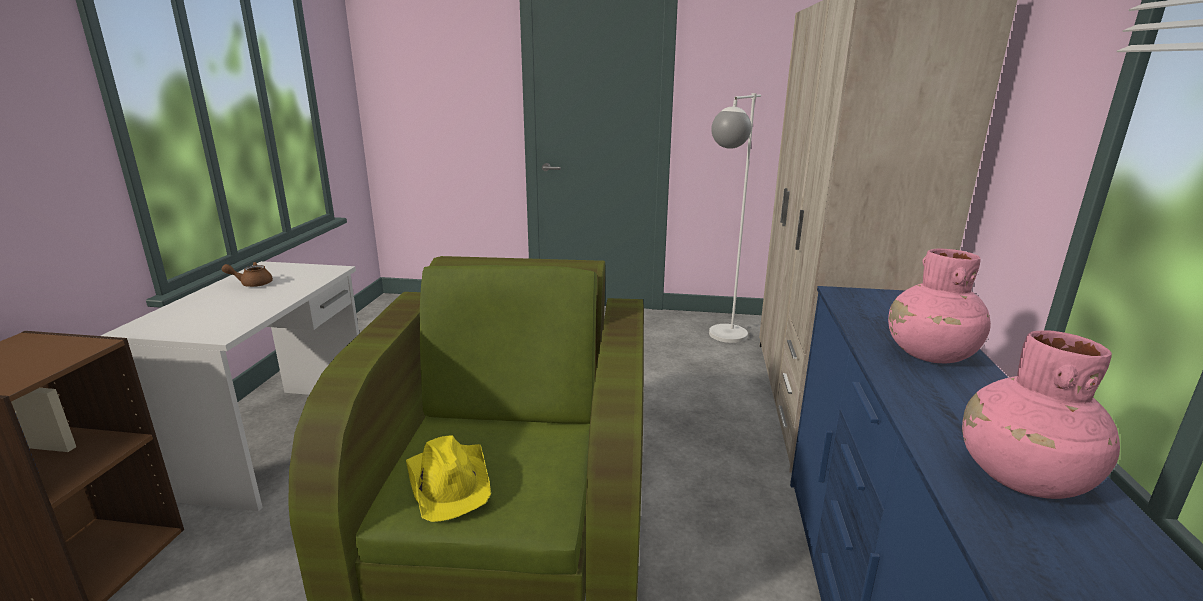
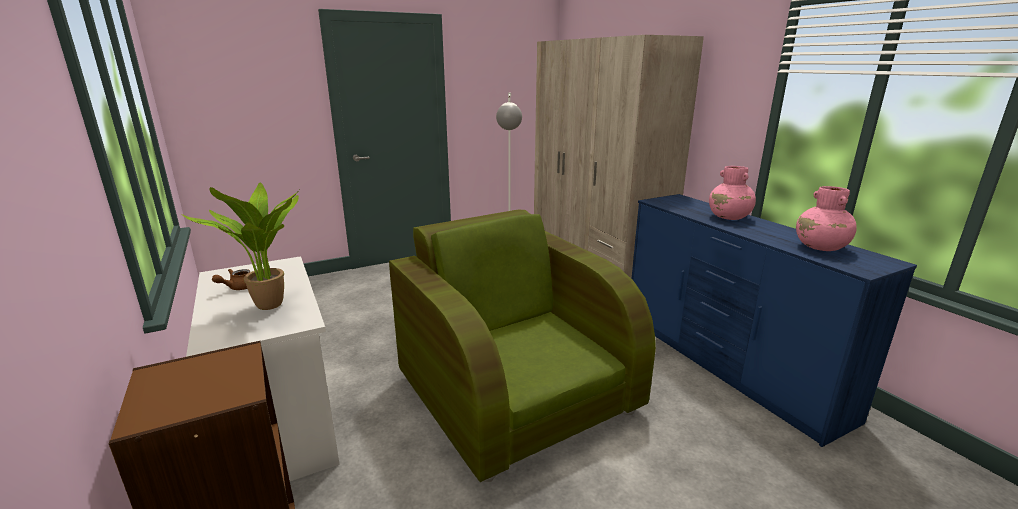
camera: 35 degrees left, 0 degrees up
yellow hat [406,435,491,522] -> none
none -> potted plant [181,183,299,310]

